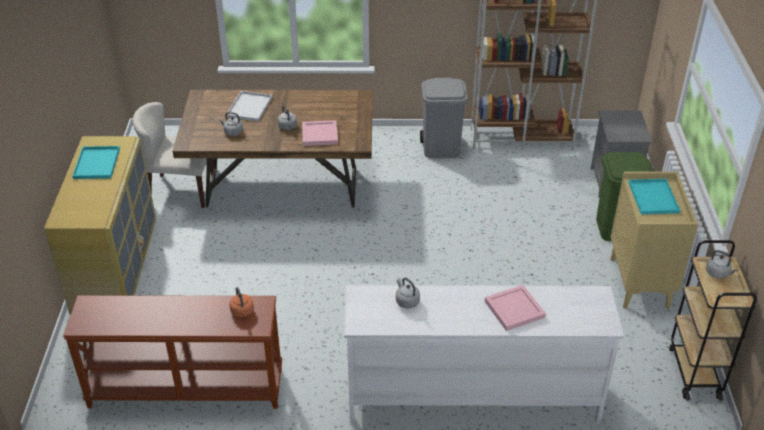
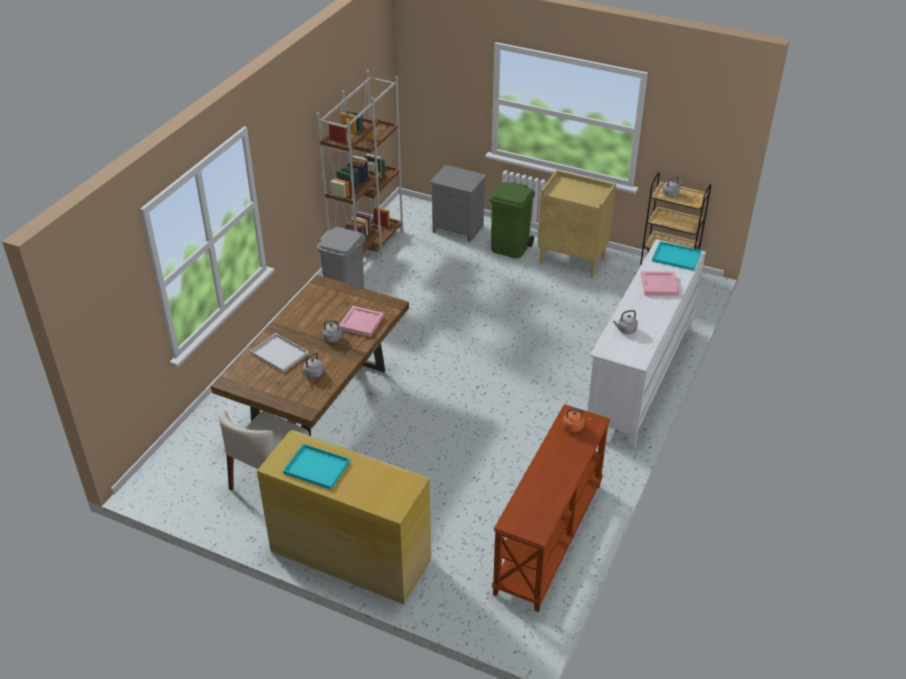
camera: 65 degrees left, 0 degrees up
turquoise tray [628,179,680,214] -> turquoise tray moved to [652,241,702,271]

